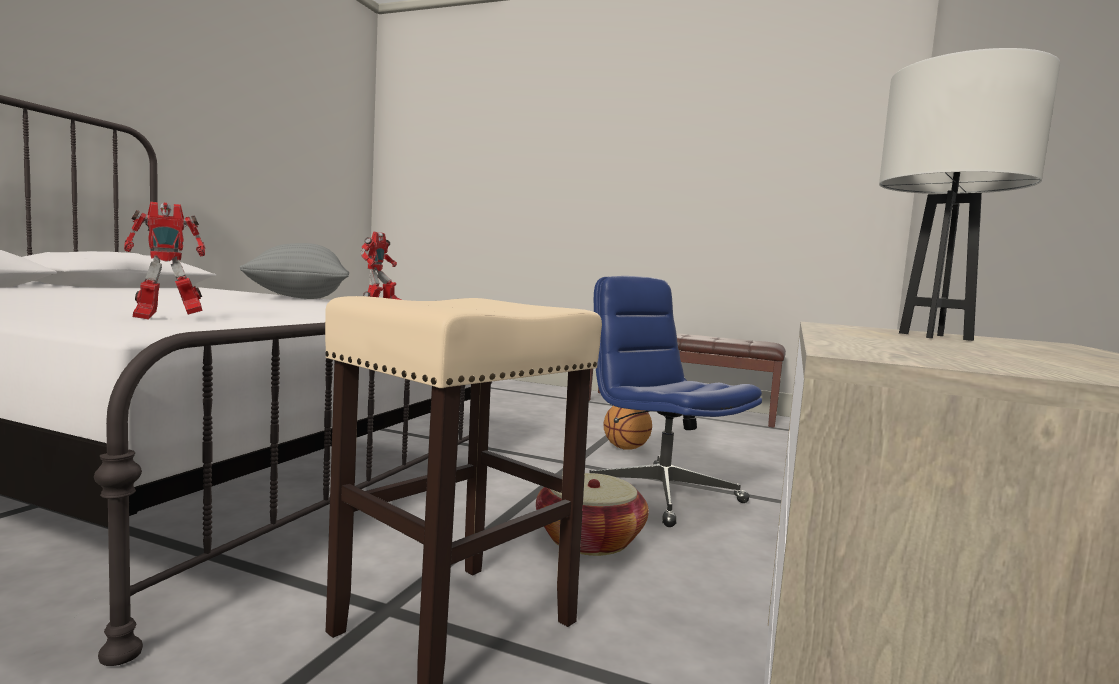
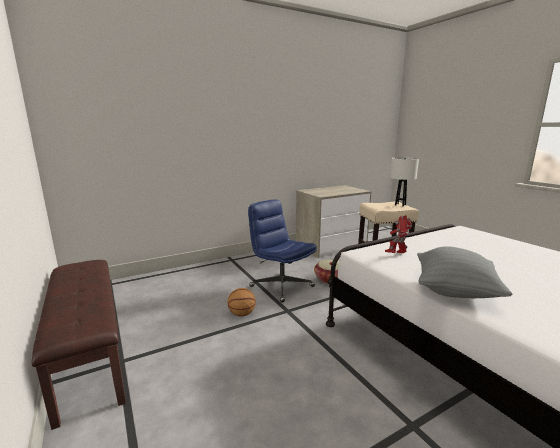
camera: 140 degrees left, 10 degrees up
toy robot [124,202,206,320] -> none
blue office chair [589,276,762,527] -> blue office chair turned 135 degrees clockwise [248,199,317,302]
white table lamp [879,48,1060,341] -> white table lamp moved to [390,157,419,206]

